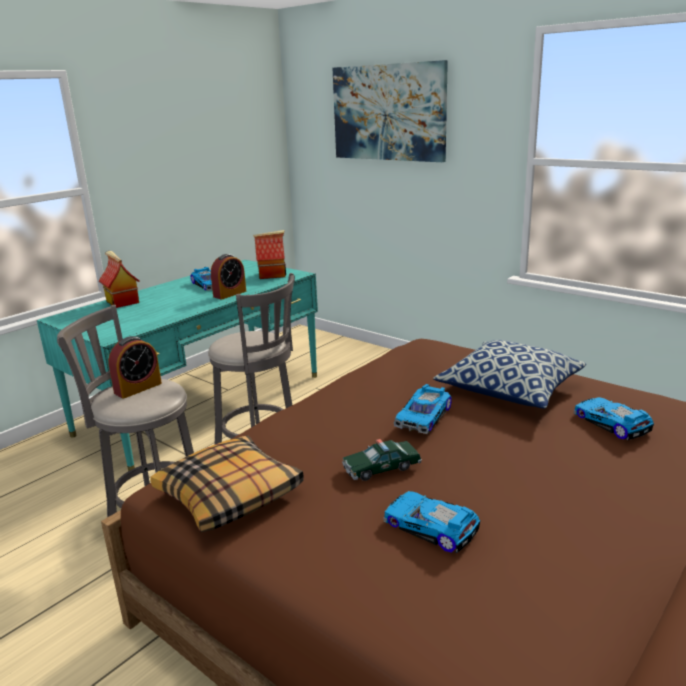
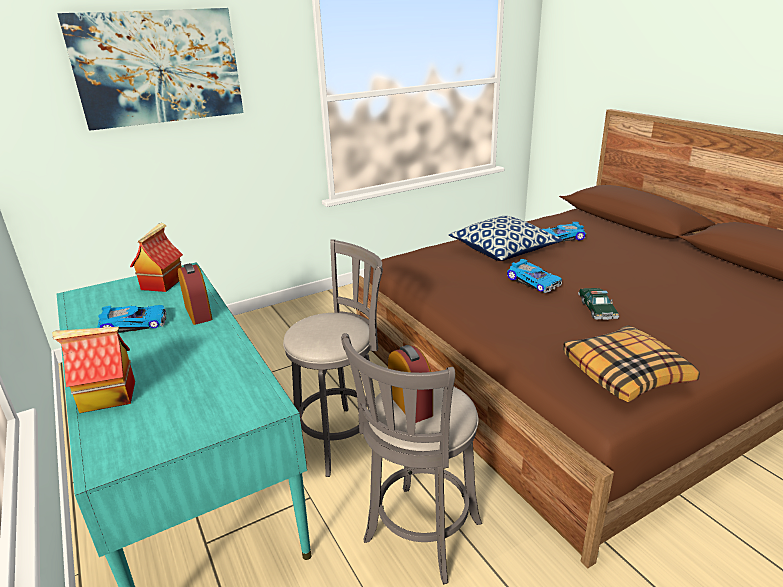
camera: 70 degrees left, 5 degrees up
toy car [383,491,480,553] -> none

